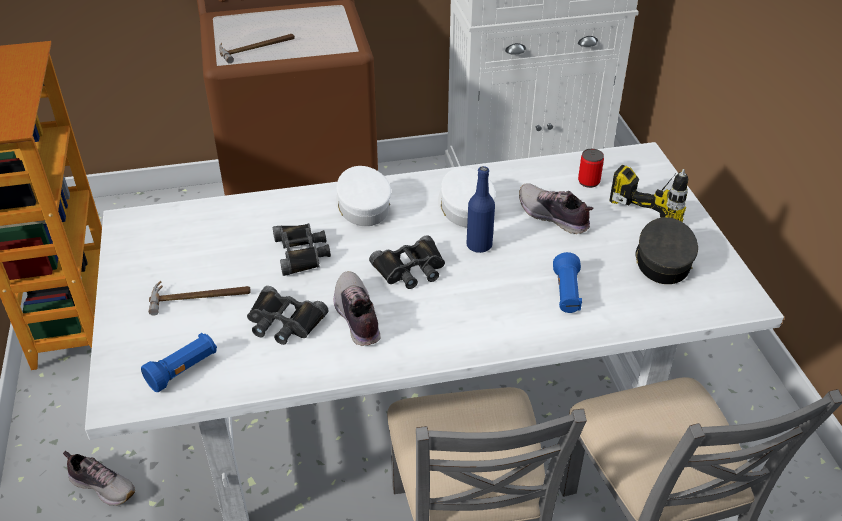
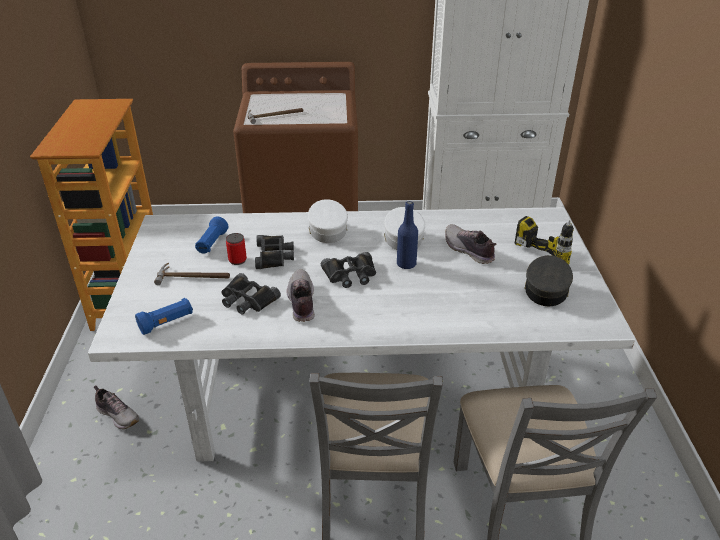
camera: 10 degrees right, 5 degrees down
blue flashlight [553,252,582,313] -> blue flashlight moved to [195,216,228,254]
can [578,149,604,188] -> can moved to [226,233,247,265]

